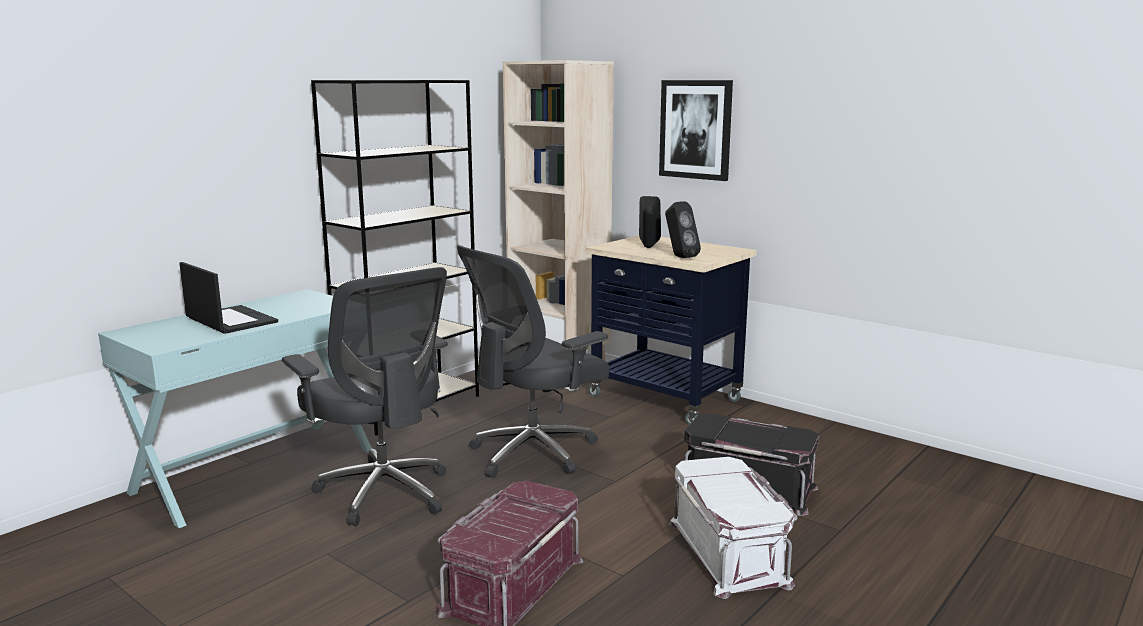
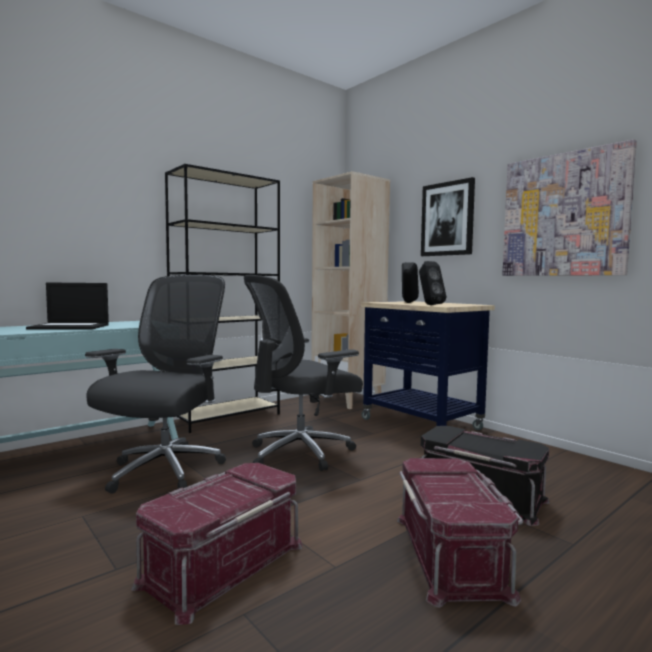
camera: 10 degrees right, 10 degrees down
laptop [179,262,278,334] -> laptop turned 120 degrees clockwise [26,282,109,329]
office chair [282,267,448,526] -> office chair turned 135 degrees counterclockwise [85,275,226,494]
white storage box [669,457,798,599] -> red storage box [397,458,523,608]
none -> picture [502,139,637,276]

